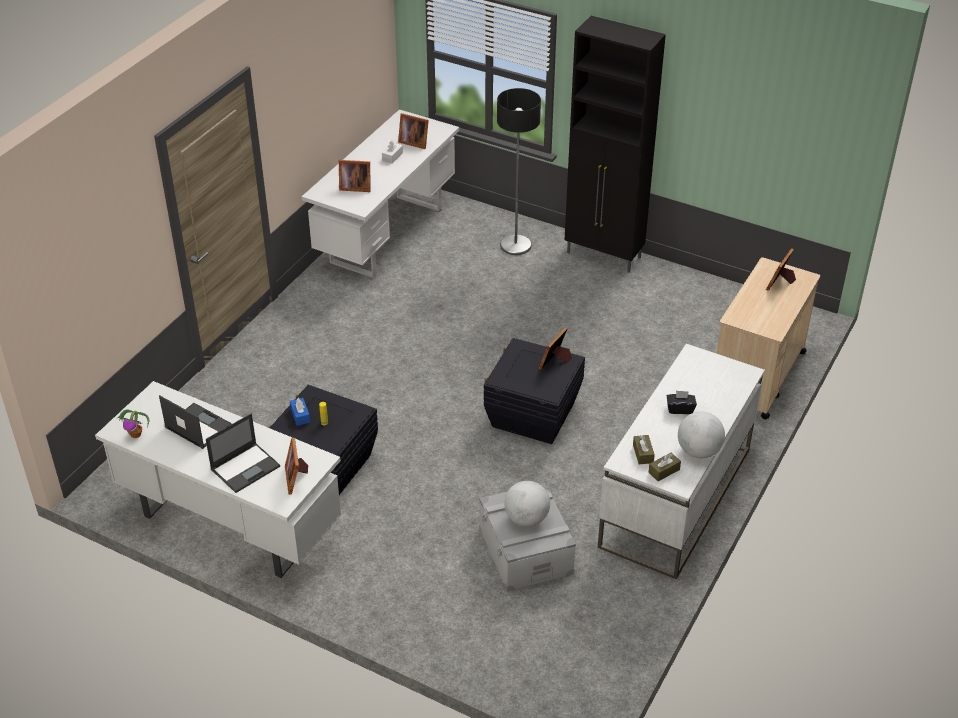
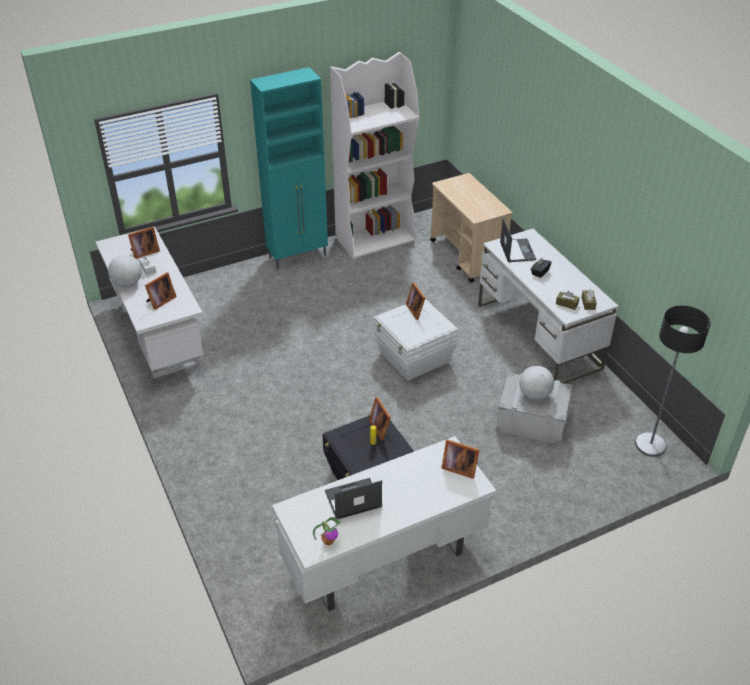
camera: 55 degrees left, 0 degrees up
laptop [206,413,280,493] -> laptop moved to [500,218,536,262]
blue tissue box [290,398,310,426] -> none
black storage box [484,338,585,444] -> white storage box [374,299,458,381]
floor lamp [497,88,541,255] -> floor lamp moved to [635,305,711,457]
black cabinet [565,16,666,273] -> turquoise cabinet [250,67,328,269]
globe [678,411,725,458] -> globe moved to [108,255,142,287]
picture frame [766,248,796,291] -> picture frame moved to [369,397,391,440]
none -> white bookcase [330,52,419,259]

